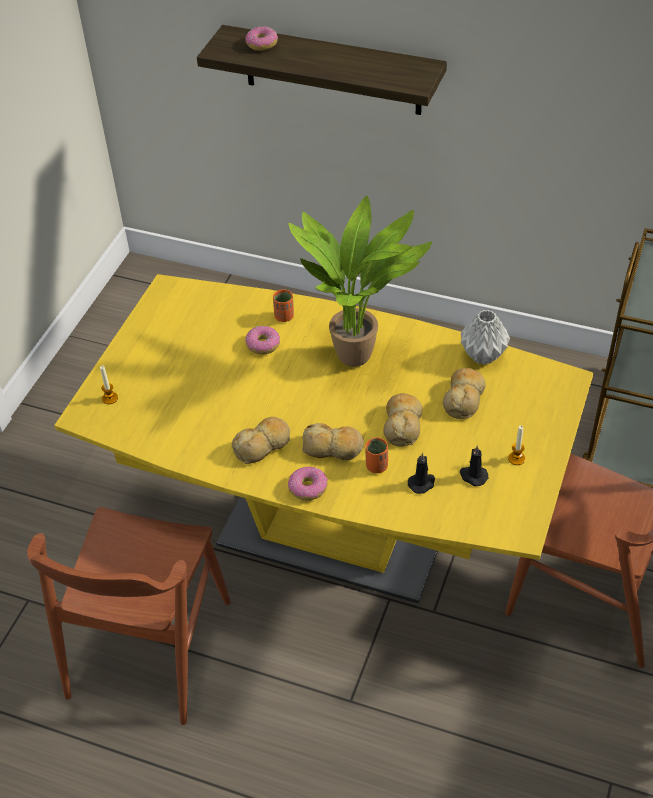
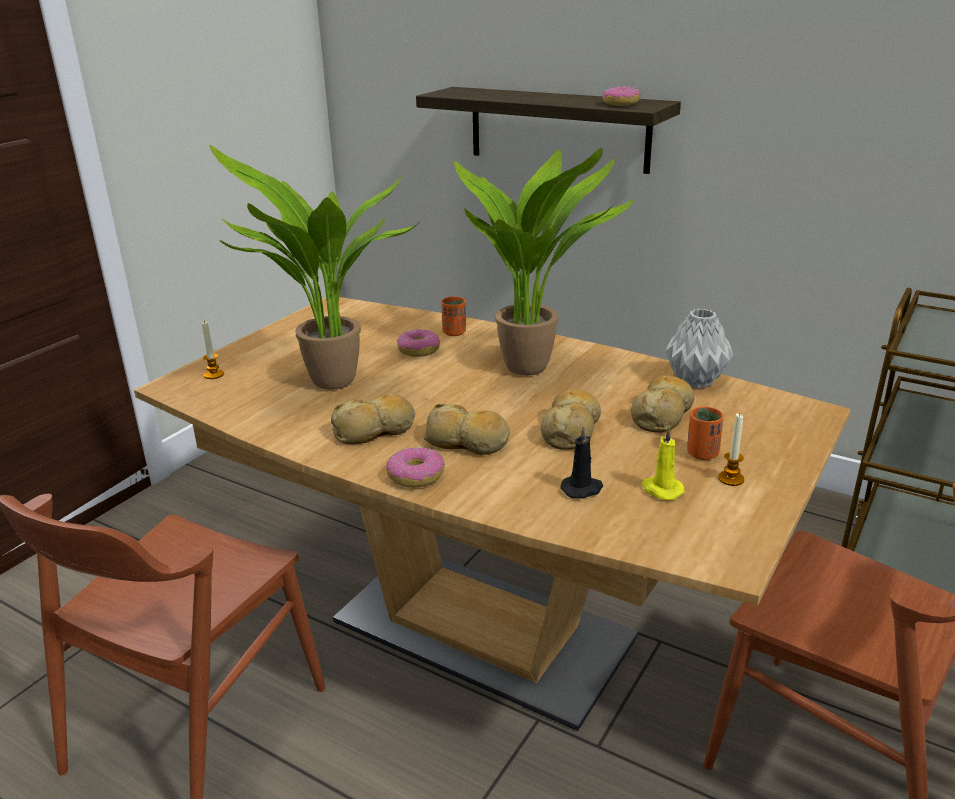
camera: 10 degrees right, 20 degrees down
yellow dining table [54,274,593,603] -> brown dining table [134,297,851,731]
donut [246,26,278,51] -> donut moved to [603,86,641,106]
orange cup [365,438,388,473] -> orange cup moved to [687,406,723,460]
black candle [460,445,488,486] -> yellow candle [642,427,685,500]
none -> potted plant [210,145,421,390]

